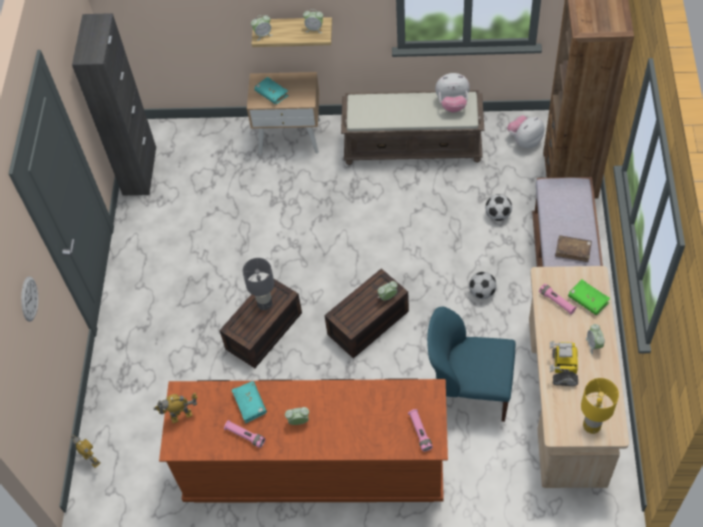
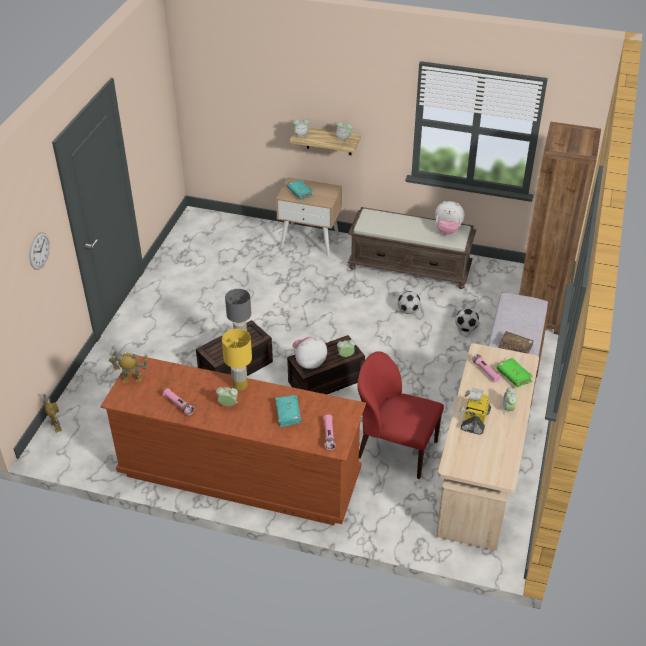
camera: 10 degrees right, 15 degrees down
black cabinet [72,13,156,195] -> none
turquoise book [231,381,267,423] -> turquoise book moved to [275,395,301,428]
blue chair [427,307,516,422] -> red chair [357,351,444,479]
football [469,272,496,299] -> football moved to [398,291,421,314]
plush toy [507,115,544,148] -> plush toy moved to [292,336,327,369]
yellow table lamp [581,378,619,434] -> yellow table lamp moved to [222,329,252,391]

